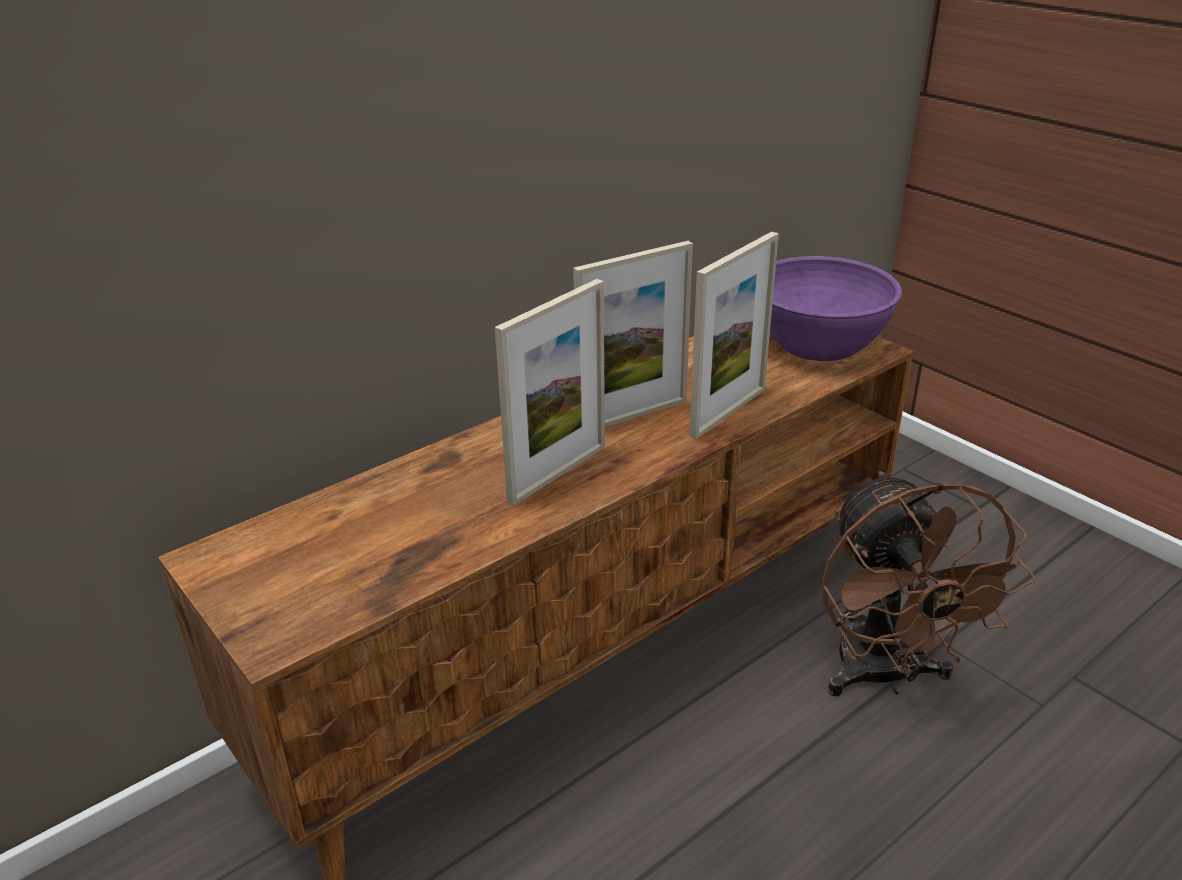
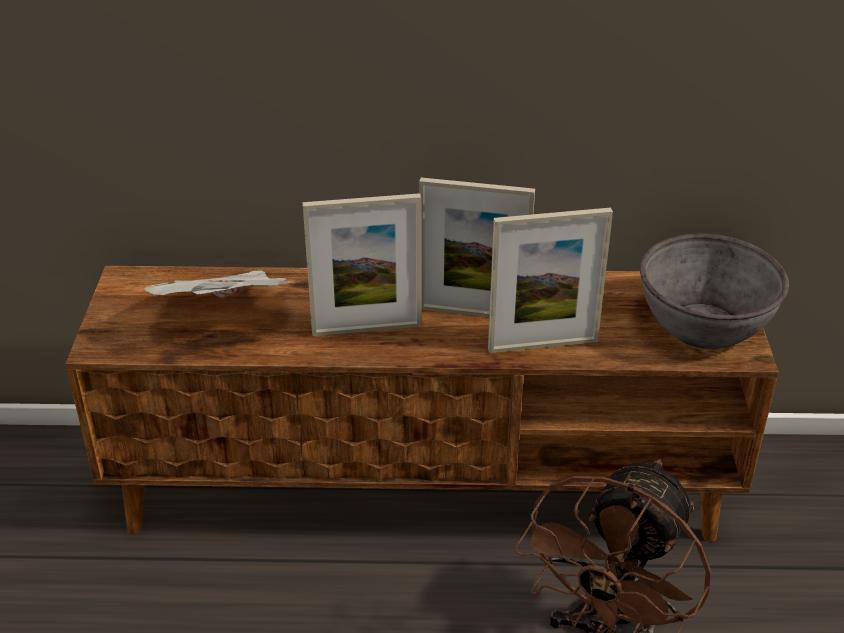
camera: 40 degrees right, 5 degrees up
purple bowl [770,256,902,361] -> grey bowl [640,234,789,349]
none -> newspaper [145,270,292,298]

